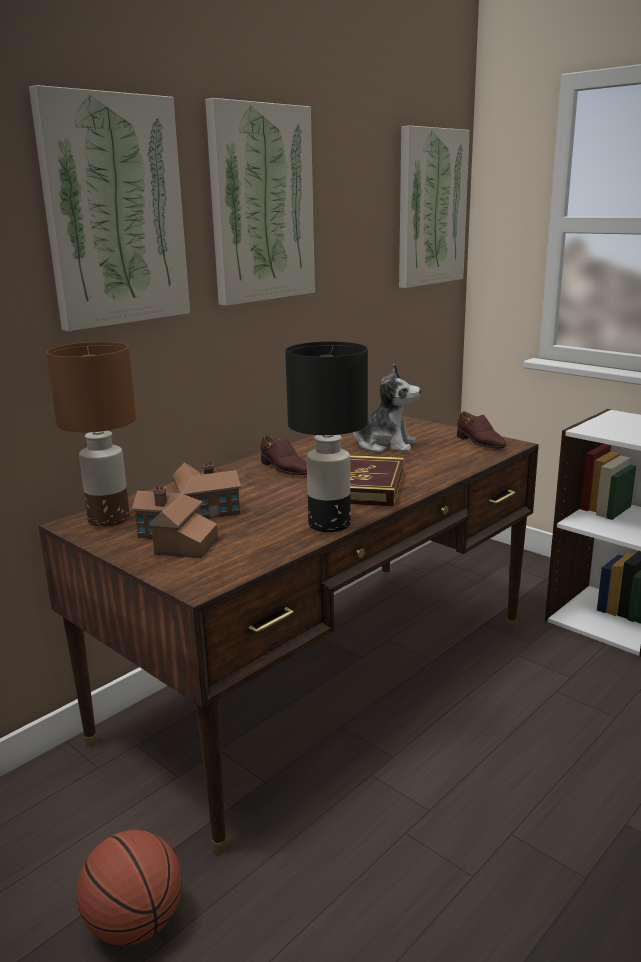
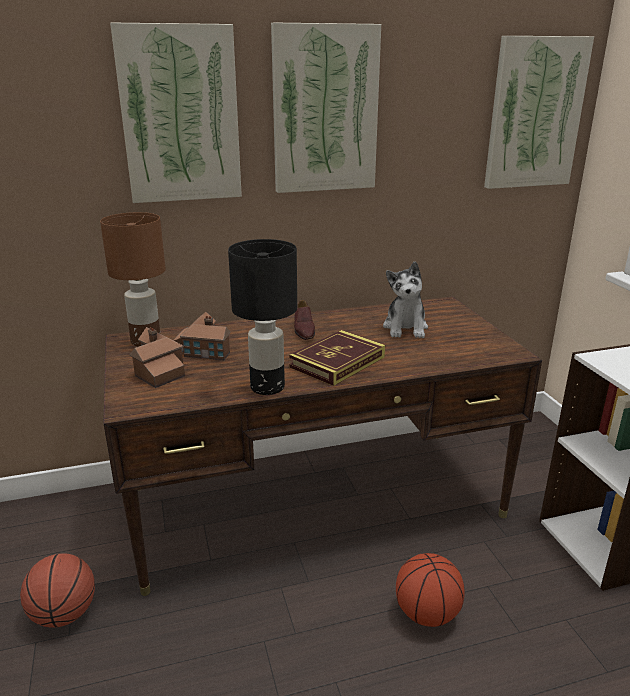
camera: 30 degrees right, 5 degrees up
plush toy [353,363,421,453] -> plush toy turned 45 degrees clockwise [383,261,428,338]
brown shoe [457,411,506,449] -> none
none -> basketball [396,553,465,627]

